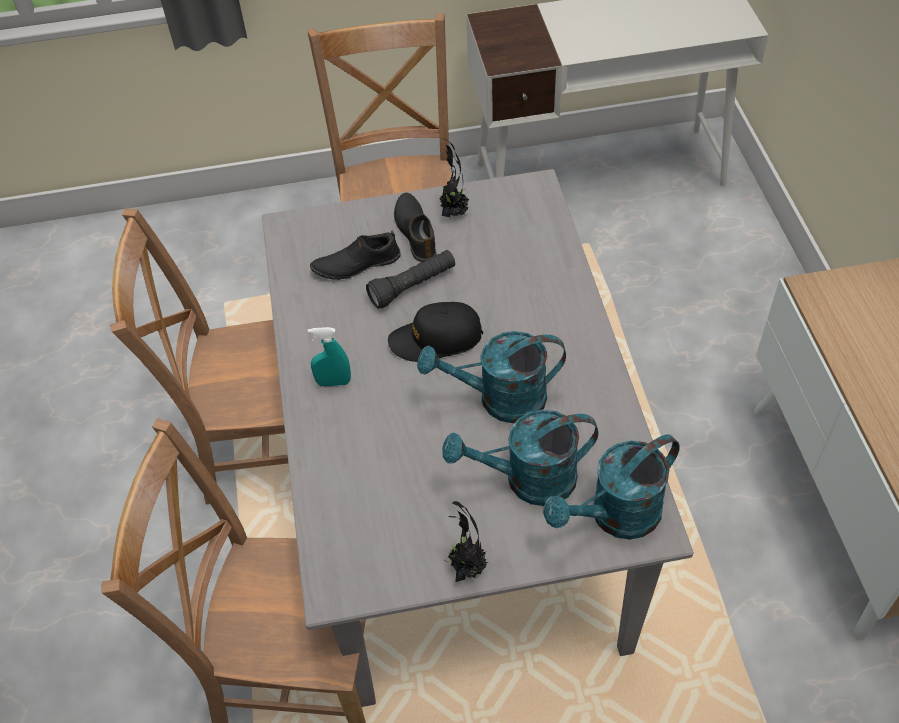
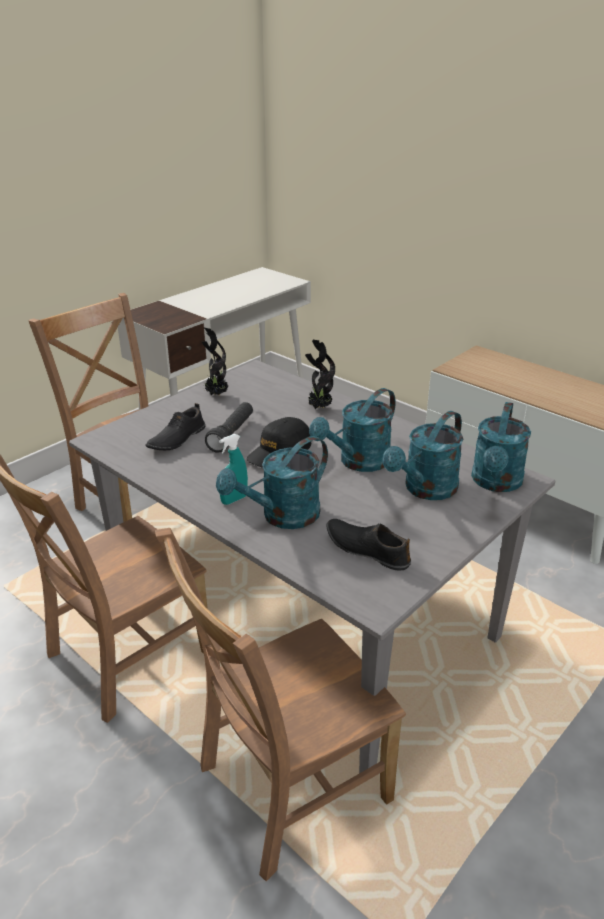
camera: 40 degrees left, 20 degrees down
black shoe [394,193,436,262] -> black shoe moved to [326,519,411,571]
potted plant [446,501,488,582] -> potted plant moved to [305,340,335,409]
none -> turquoise watering can [216,436,328,529]

